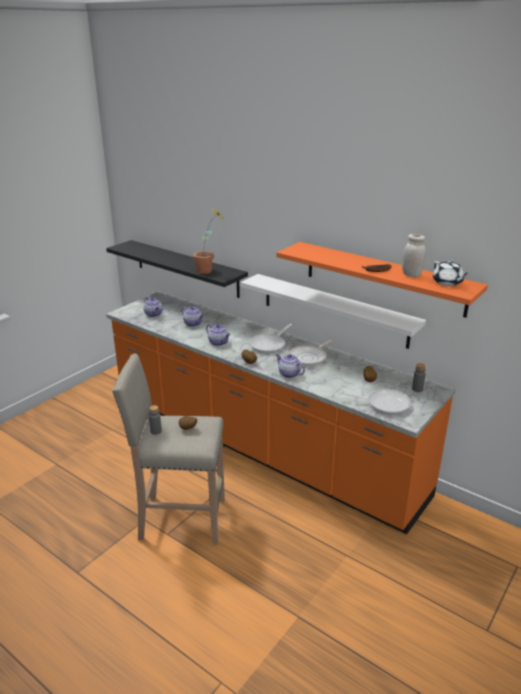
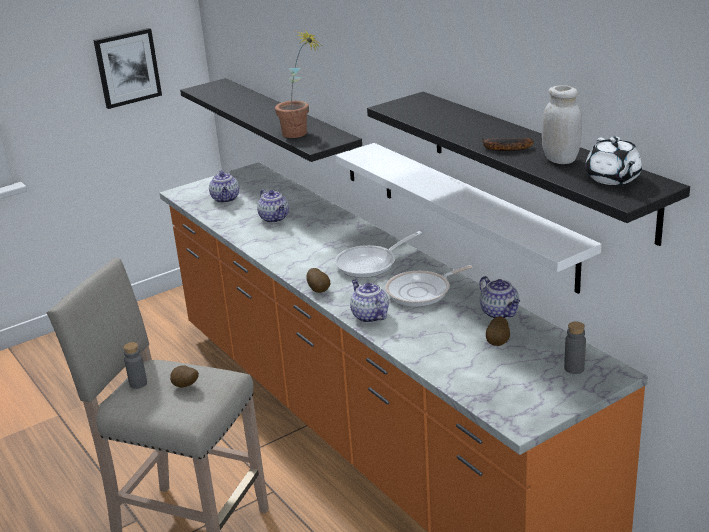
camera: 20 degrees right, 0 degrees up
teapot [206,324,230,346] -> teapot moved to [479,276,520,319]
orange shelf [276,242,488,318] -> black shelf [367,92,690,246]
frying pan [339,389,411,415] -> none
none -> picture [93,28,162,109]

